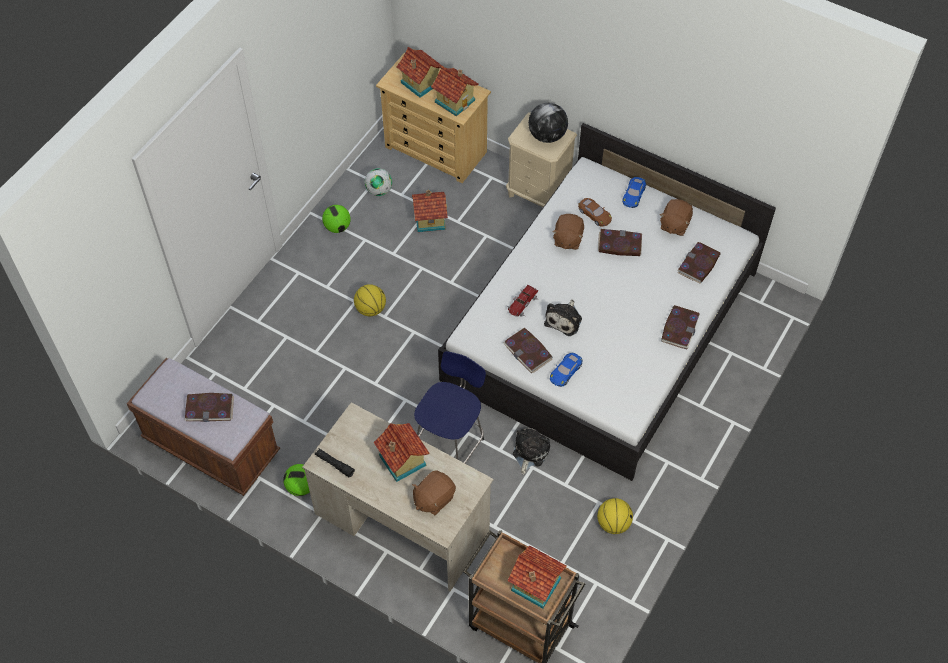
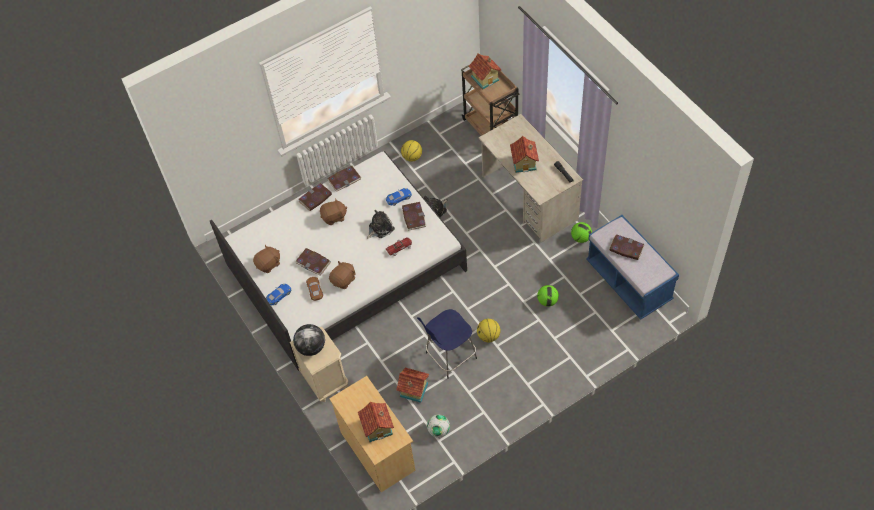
camera: 150 degrees left, 0 degrees up
brown bench [127,358,280,496] -> blue bench [586,215,679,320]
football [322,205,351,233] -> football moved to [537,285,559,307]
brown plush toy [412,470,456,515] -> brown plush toy moved to [320,198,347,225]
blue stool [414,351,486,463] -> blue stool moved to [417,309,477,379]
toy house [431,66,479,116] -> none
book [677,242,721,284] -> book moved to [327,166,361,192]

